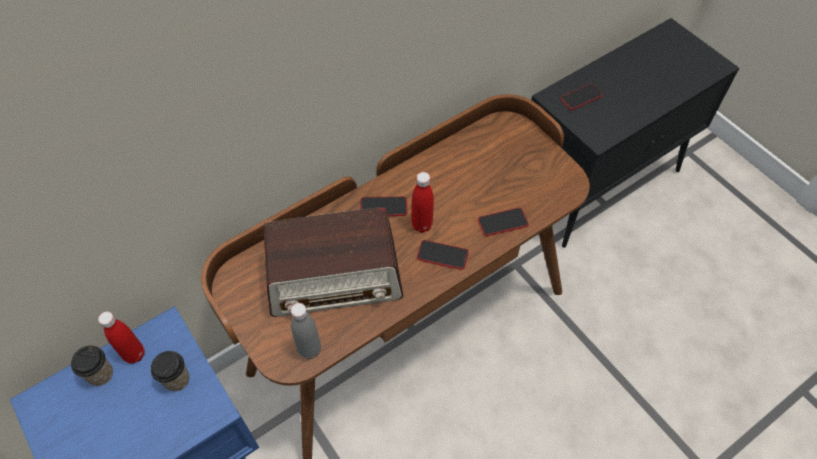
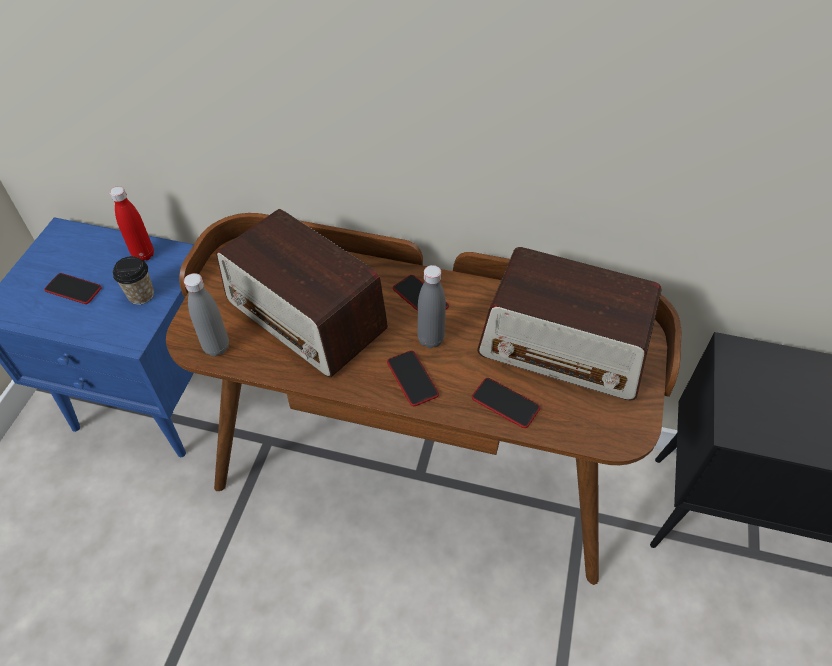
camera: 50 degrees right, 5 degrees down
cup [71,346,113,386] -> none
red bottle [411,172,434,233] -> grey bottle [417,265,446,348]
phone [560,84,602,110] -> phone moved to [45,273,102,304]
none -> radio [477,247,662,401]

